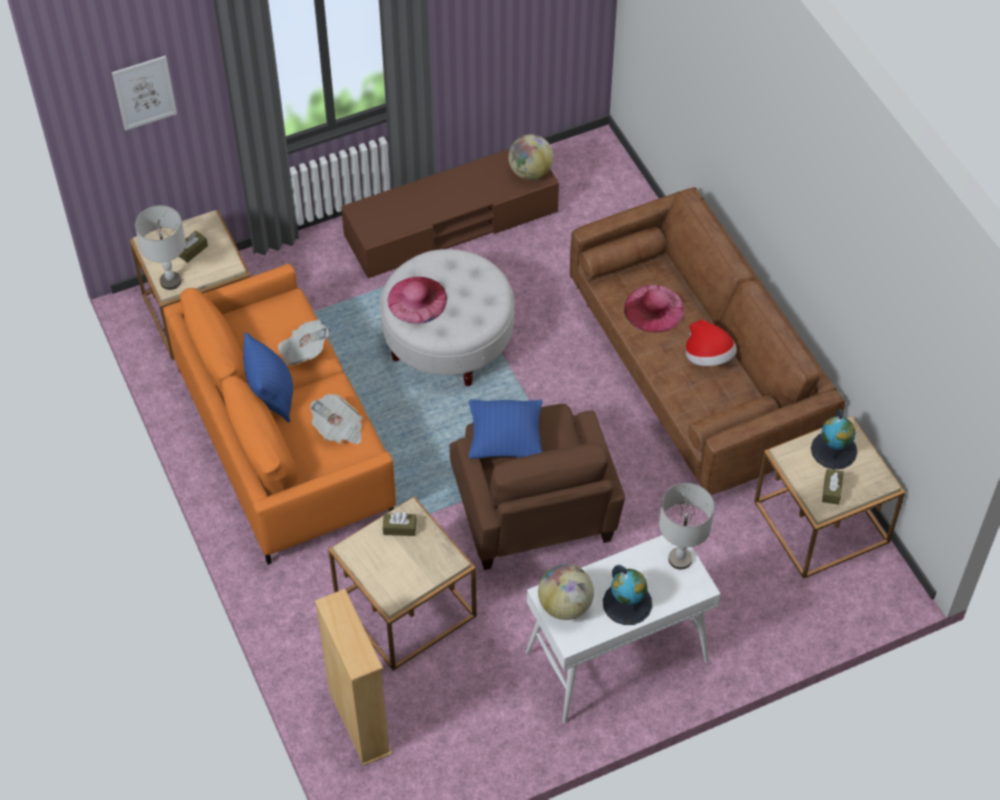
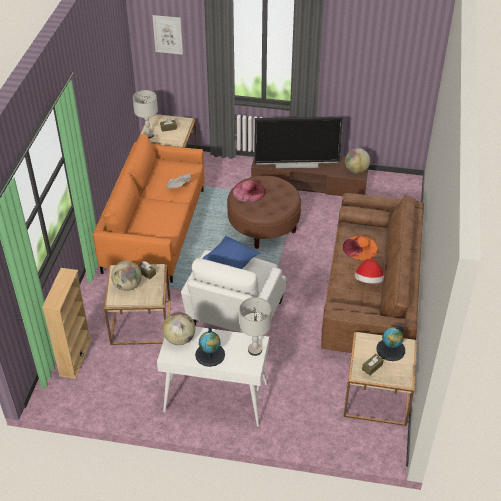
camera: 35 degrees right, 10 degrees down
blue pillow [243,332,293,422] -> none
newspaper [310,394,363,444] -> none
white ottoman [380,249,515,386] -> brown ottoman [227,176,301,249]
brown armchair [450,404,625,570] -> white armchair [181,250,286,336]
pink hat [624,285,684,332] -> orange hat [343,236,378,260]
none -> globe [111,261,142,291]
none -> television [254,116,343,169]

